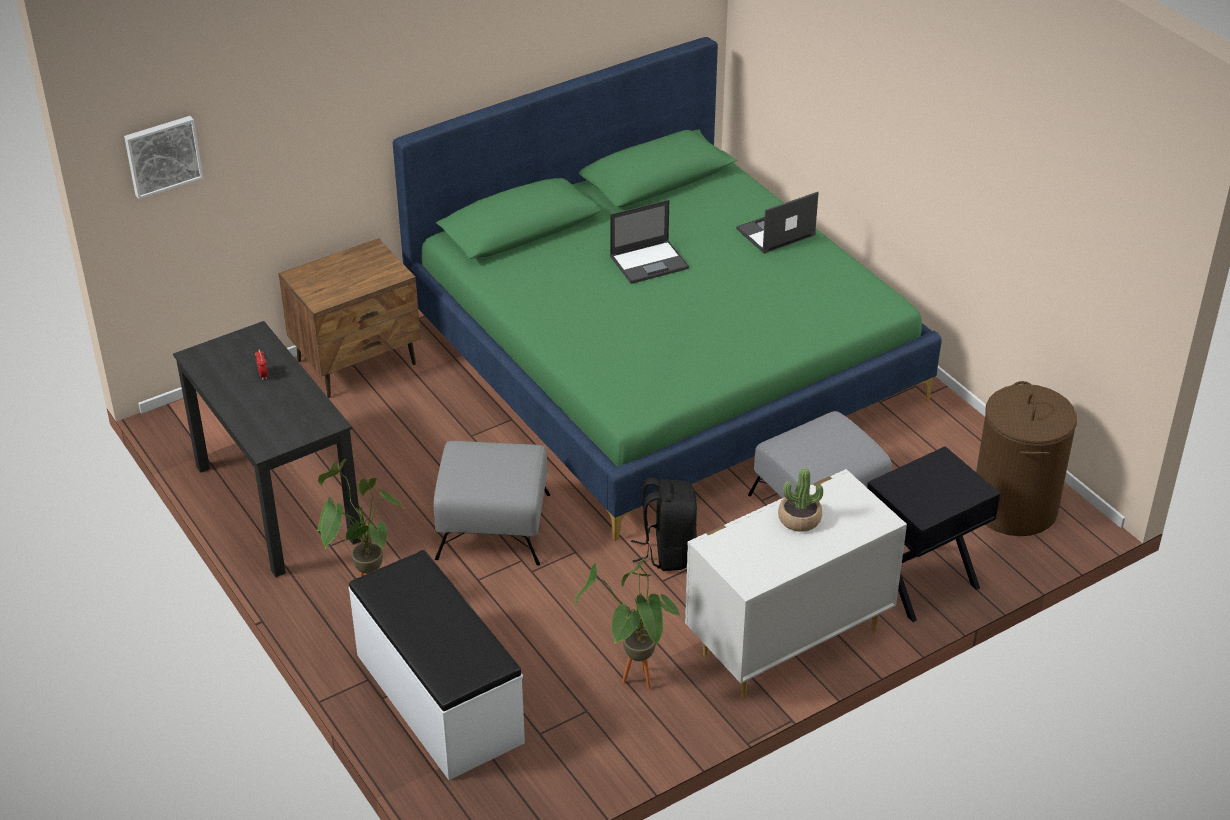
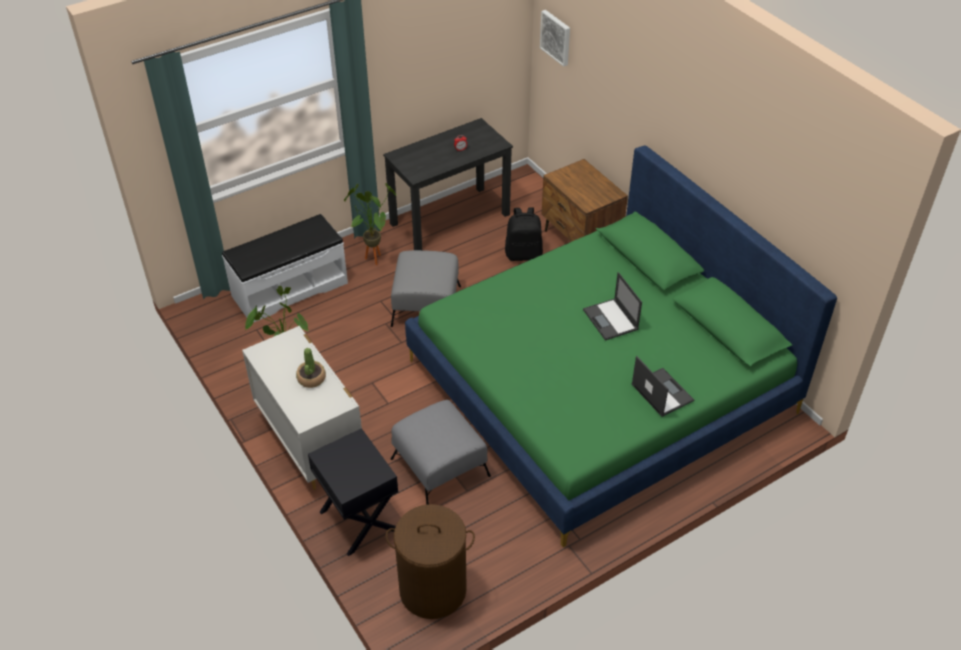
camera: 90 degrees right, 5 degrees up
black backpack [631,477,697,571] -> black backpack moved to [505,207,543,261]

